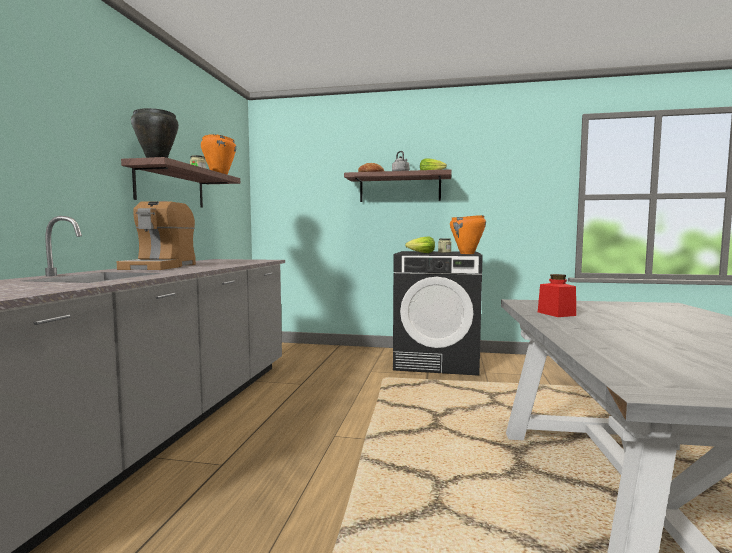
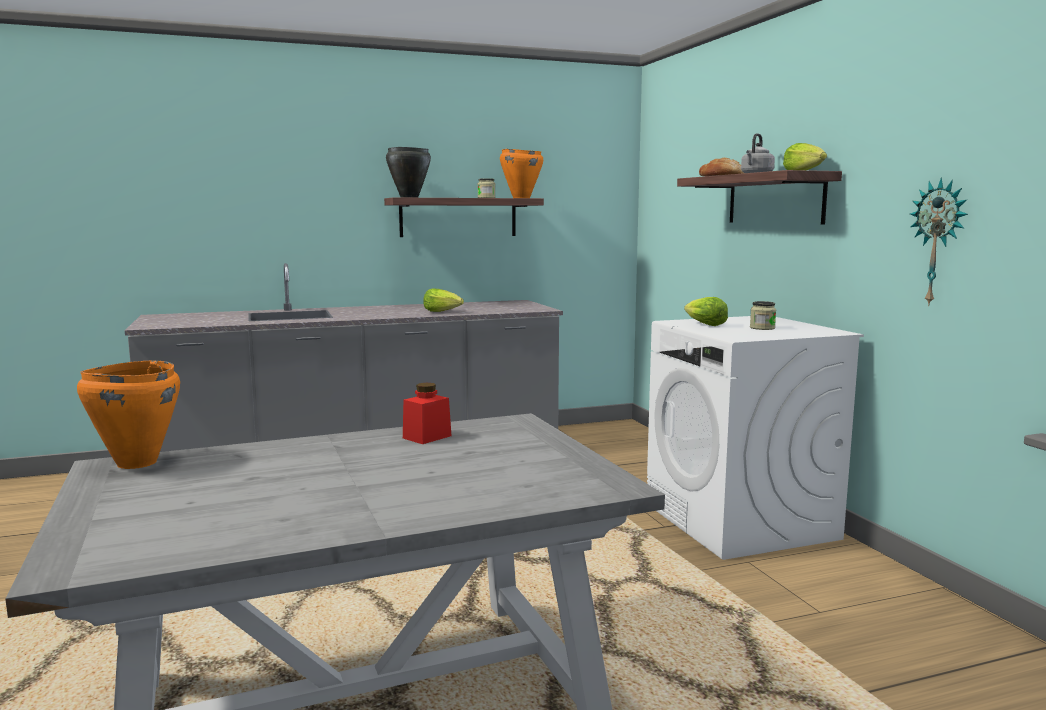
camera: 60 degrees right, 5 degrees up
coffee machine [117,201,196,270] -> none
black washing machine [393,251,483,376] -> white washing machine [647,316,864,560]
orange cooking pot [450,215,486,254] -> orange cooking pot moved to [77,360,180,469]
none -> lettuce [423,288,464,312]
none -> wall clock [910,177,968,306]

